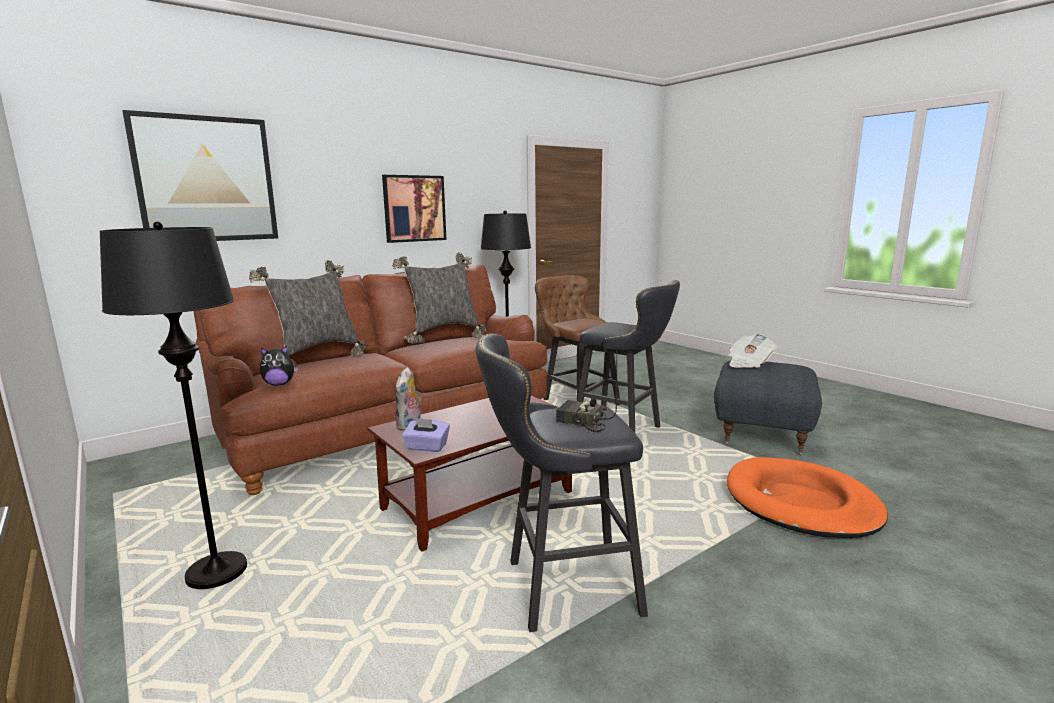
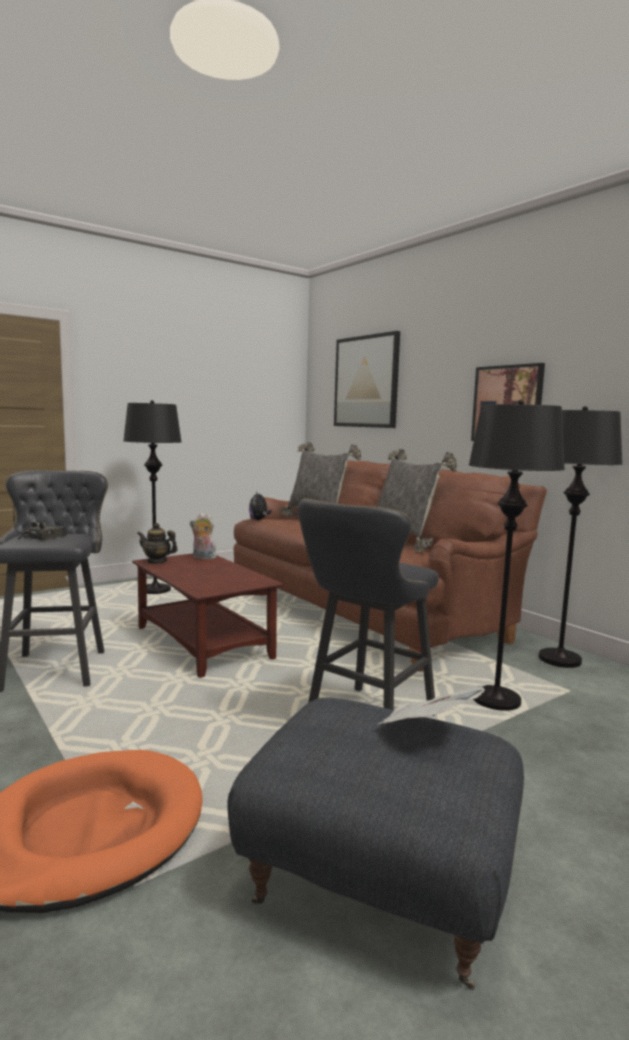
camera: 90 degrees right, 5 degrees down
purple tissue box [402,418,450,452] -> teapot [137,523,178,564]
brown stool [535,275,621,405] -> black floor lamp [468,400,565,711]

